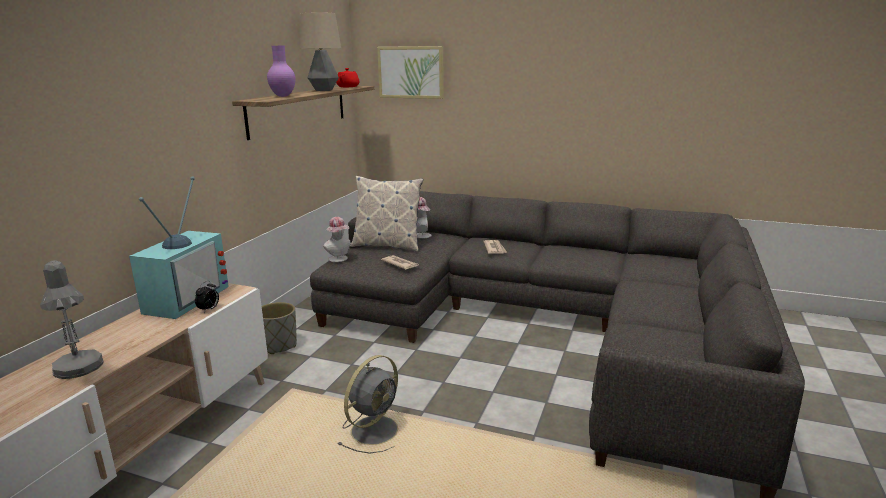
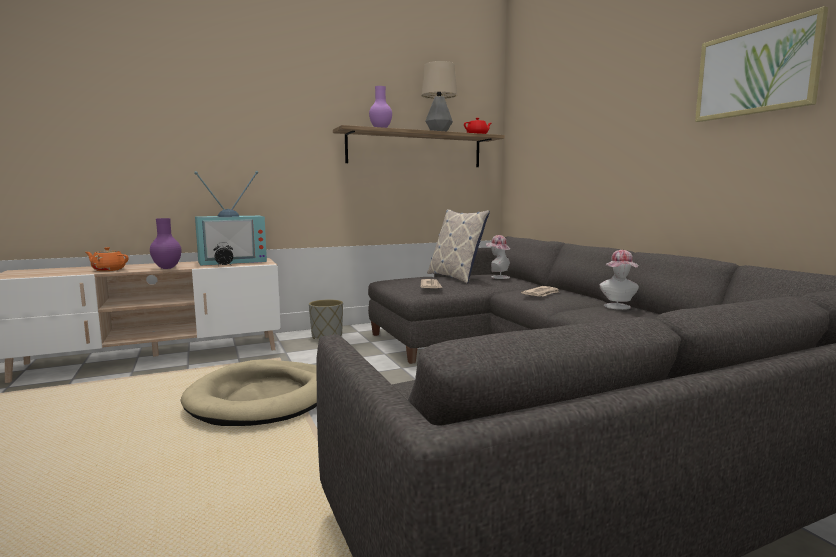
camera: 45 degrees right, 10 degrees down
grey table lamp [40,261,104,379] -> orange teapot [86,247,129,271]
hat [323,217,351,262] -> hat moved to [599,250,639,310]
grey fan [337,355,398,454] -> beige dog bed [181,360,317,426]
picture [377,46,444,99] -> picture moved to [695,6,828,122]
none -> purple vase [150,218,181,269]

